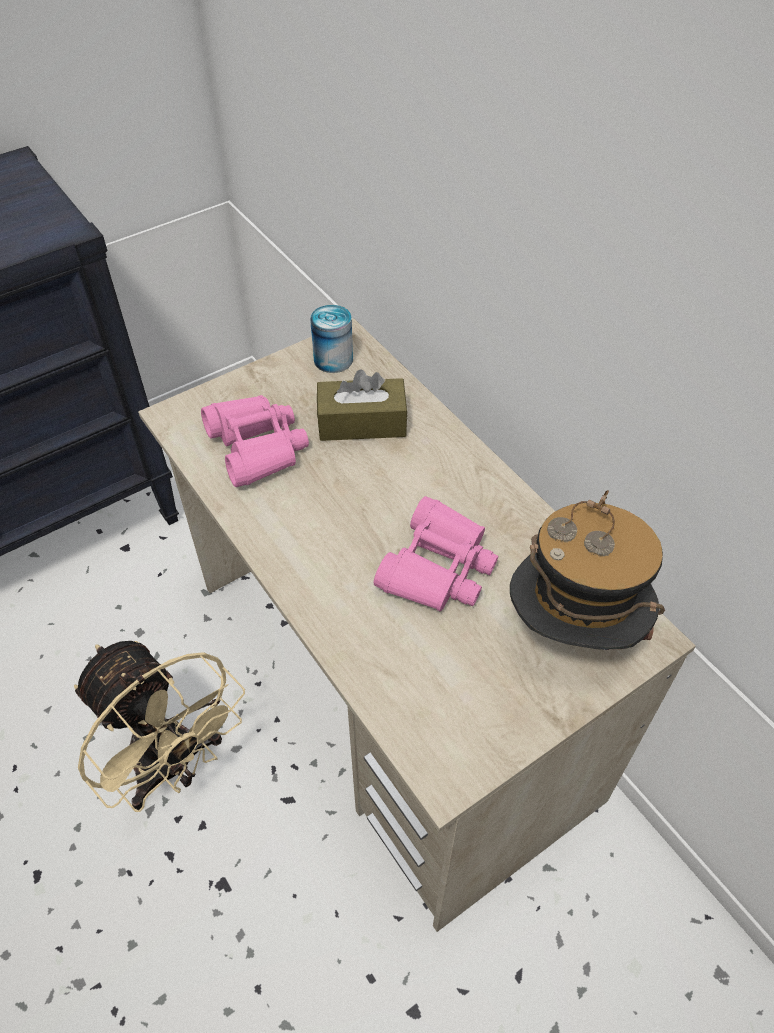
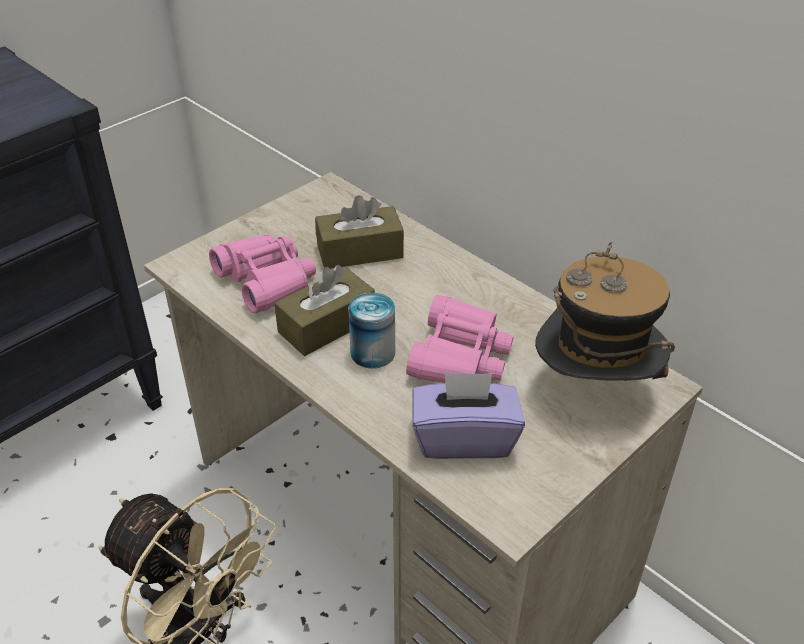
camera: 10 degrees left, 10 degrees down
can [310,305,353,373] -> can moved to [348,293,395,368]
none -> brown tissue box [274,265,375,356]
none -> purple tissue box [412,371,525,459]

